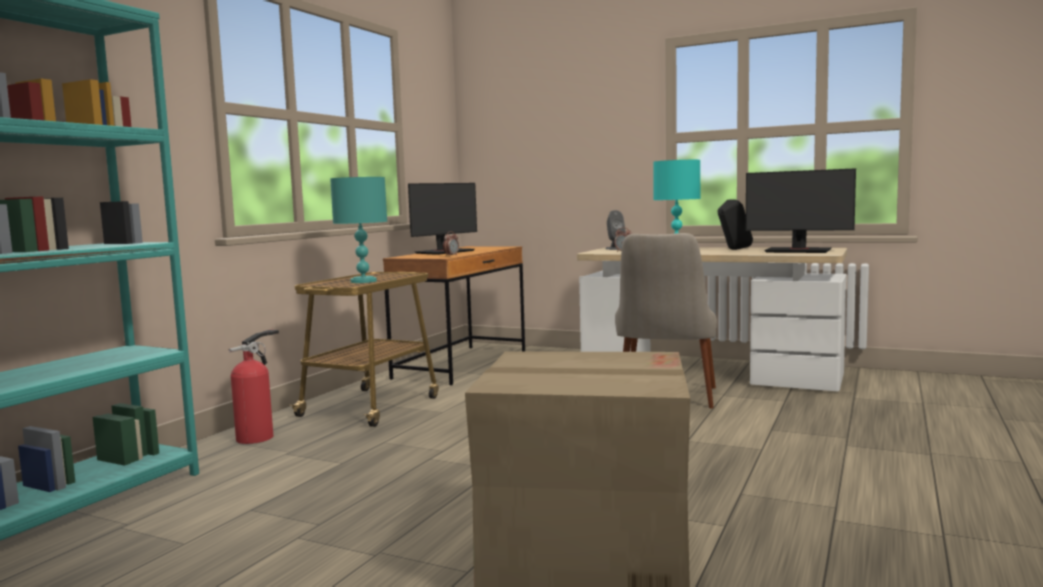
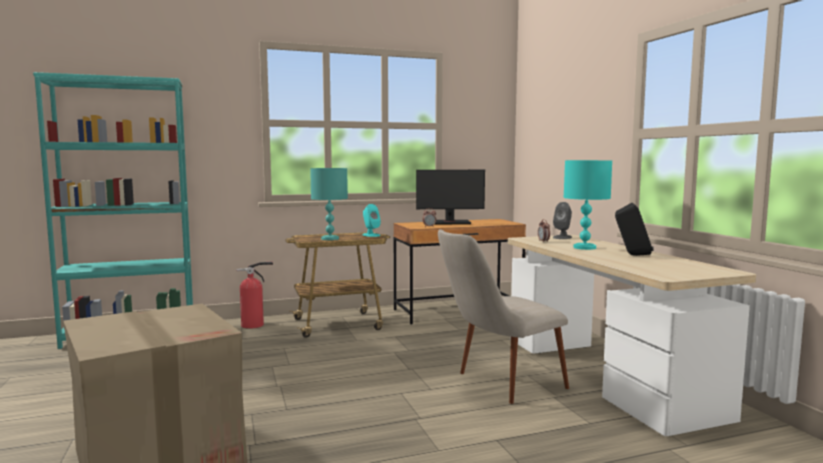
camera: 45 degrees right, 0 degrees up
monitor [746,168,856,253] -> none
none -> turquoise speaker [363,204,381,237]

